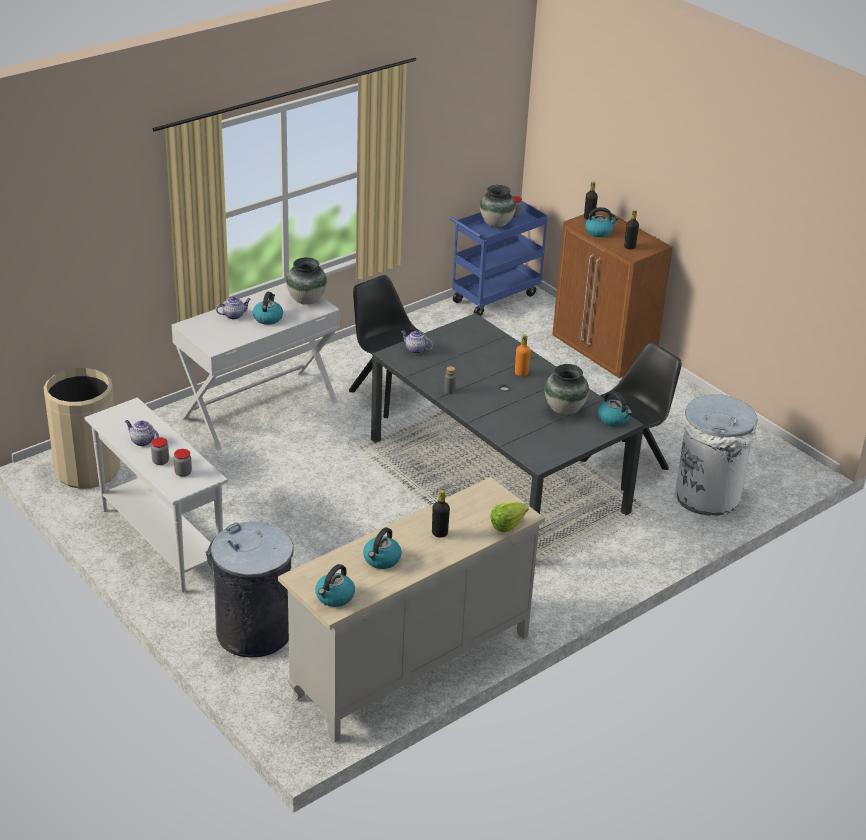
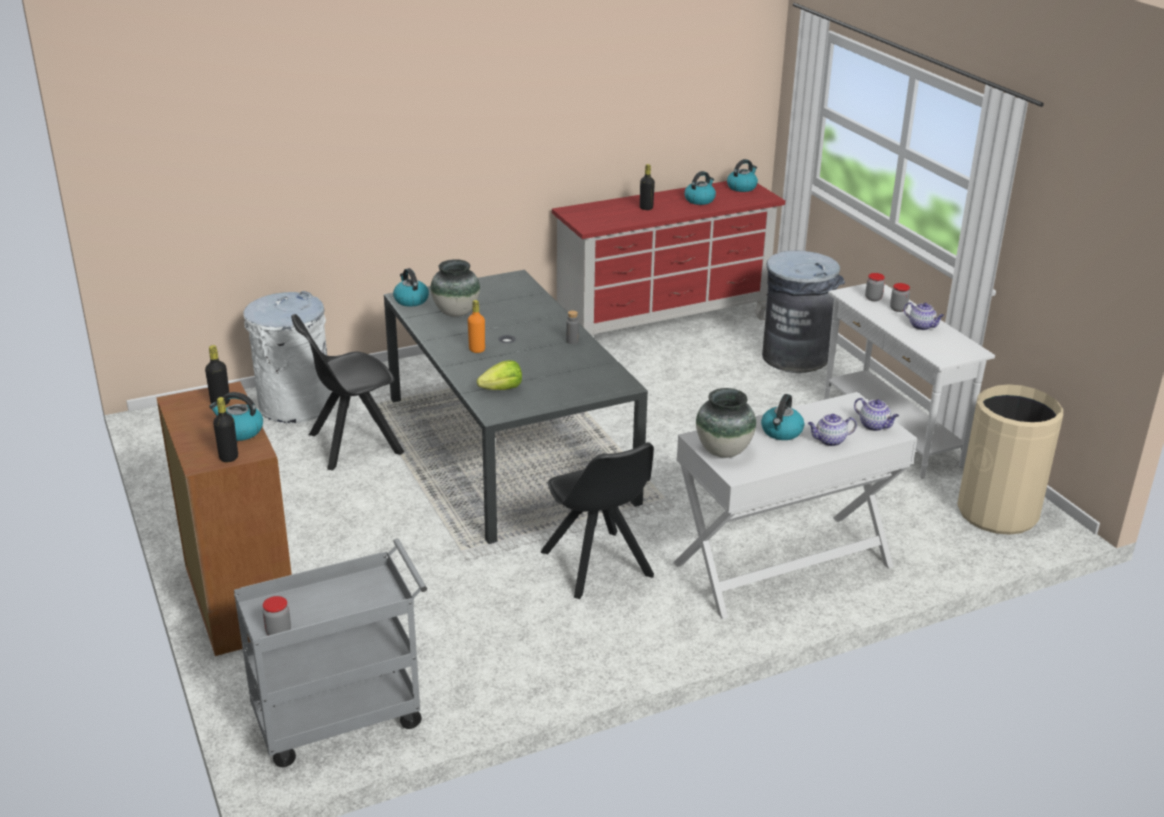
camera: 165 degrees left, 5 degrees down
beige dresser [278,477,545,742] -> red dresser [552,181,785,337]
teapot [401,330,433,354] -> teapot moved to [854,398,899,431]
blue cart [449,201,548,316] -> grey cart [234,539,427,767]
vase [480,185,516,227] -> none
lettuce [490,501,529,532] -> lettuce moved to [477,360,522,390]

